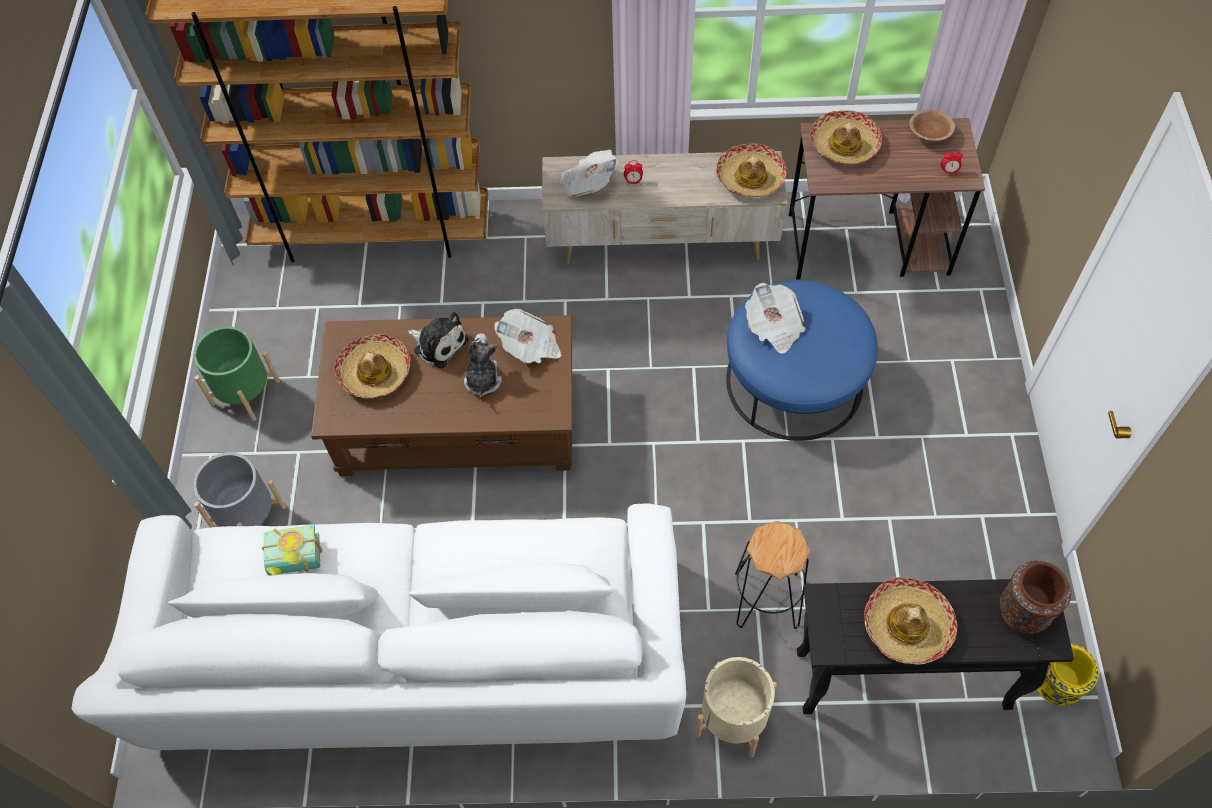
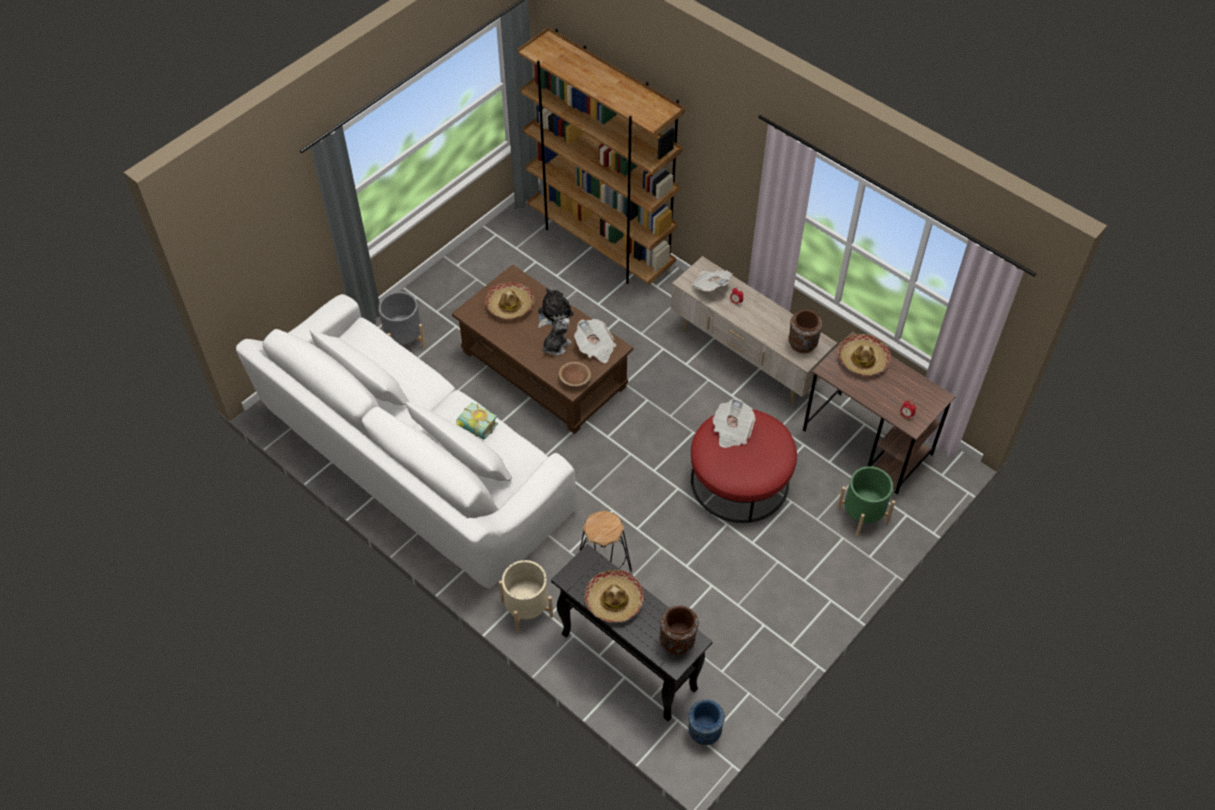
camera: 40 degrees right, 5 degrees down
green planter [193,326,280,421] -> green planter moved to [837,466,895,536]
book [262,525,322,576] -> book moved to [456,402,498,439]
plush toy [408,312,468,368] -> plush toy turned 120 degrees counterclockwise [537,288,574,328]
hat [716,143,786,197] -> brown vase [788,310,822,353]
blue ottoman [726,280,878,441] -> red ottoman [691,409,797,523]
brown bowl [909,110,955,141] -> brown bowl moved to [559,362,591,386]
yellow vase [1037,643,1099,706] -> blue vase [688,700,725,745]

